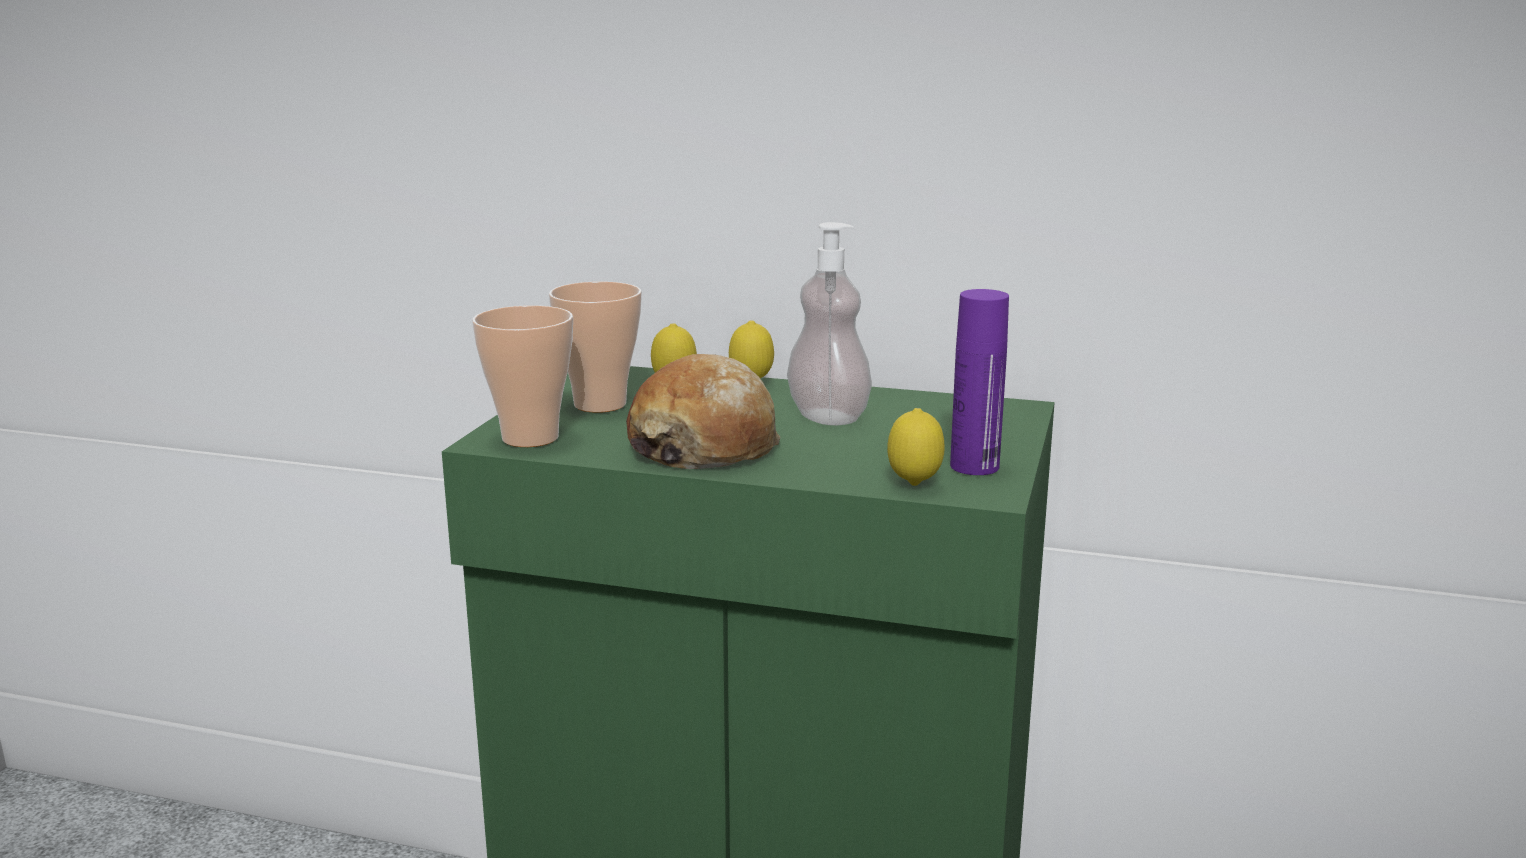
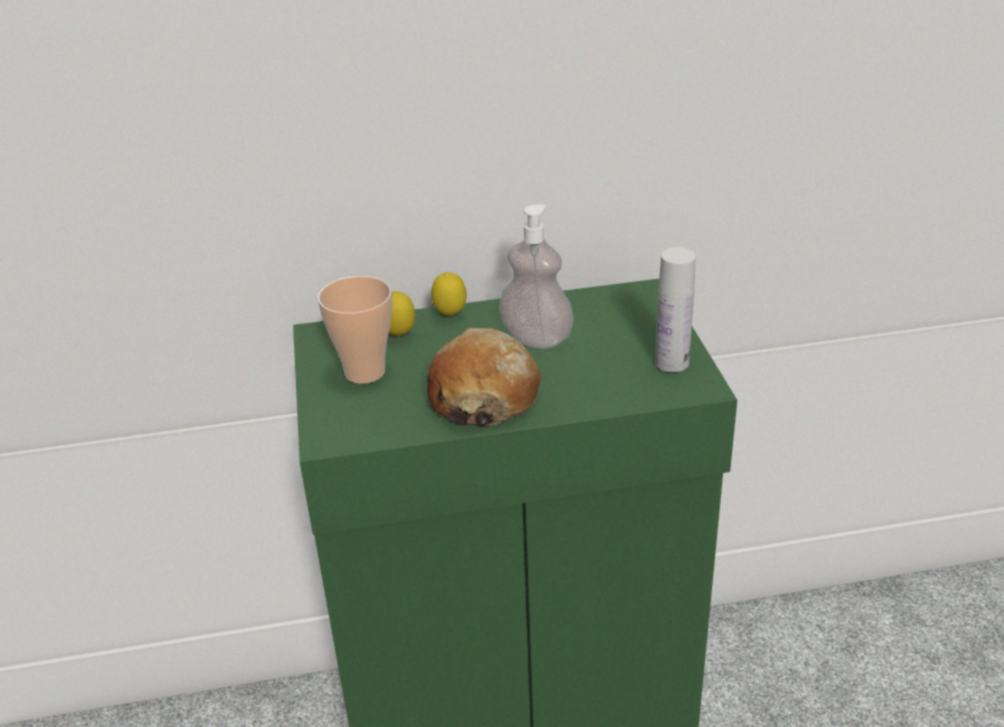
camera: 25 degrees left, 15 degrees up
cup [472,305,573,447] -> none
lemon [887,408,944,486] -> none
purple bottle [950,289,1009,475] -> white bottle [655,247,696,372]

